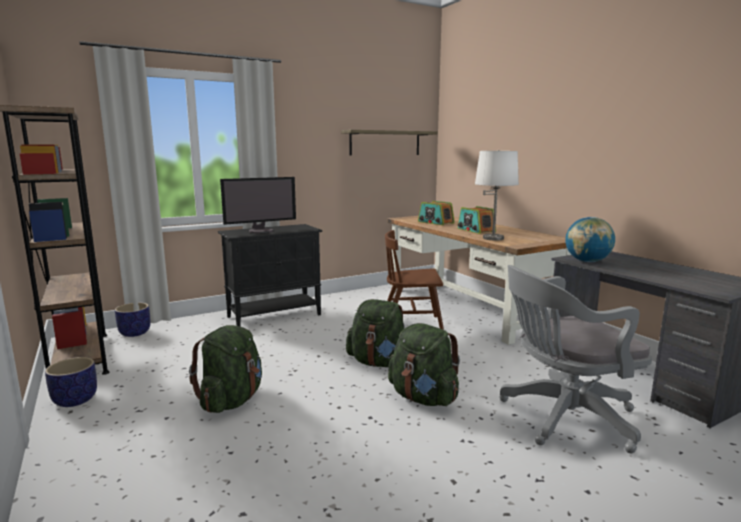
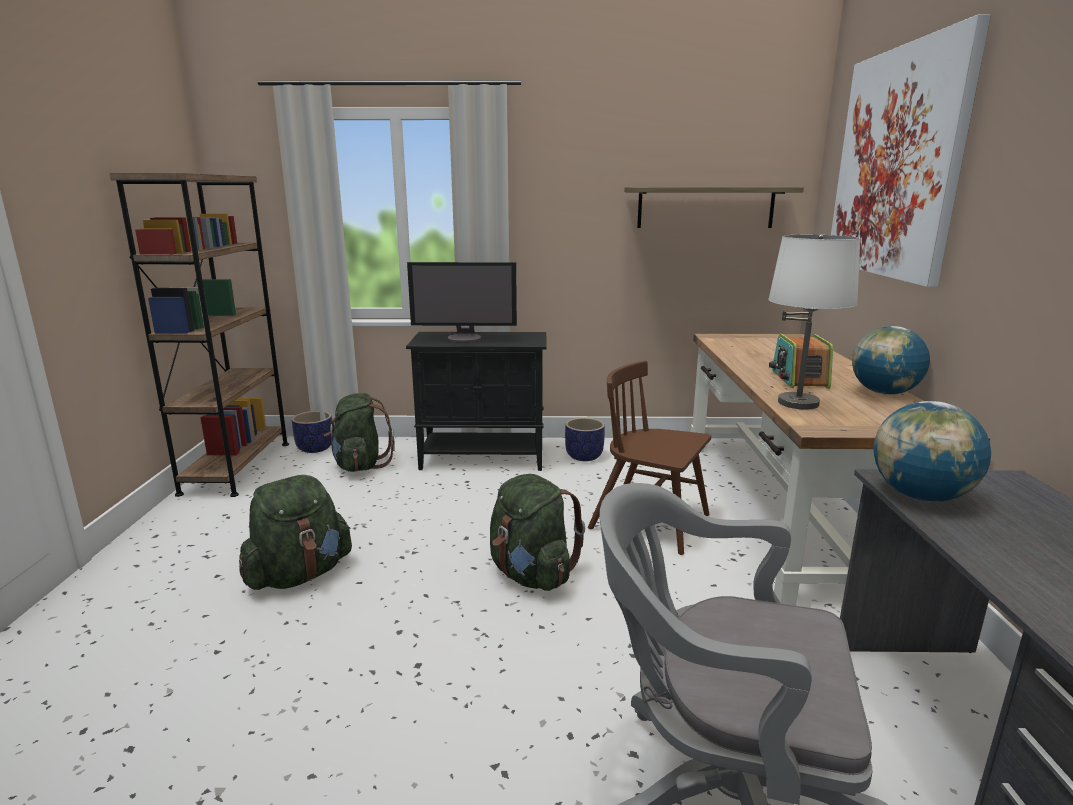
camera: 30 degrees right, 5 degrees up
planter [45,357,97,407] -> planter moved to [565,417,605,461]
green backpack [388,323,460,406] -> green backpack moved to [323,393,395,472]
radio [418,201,455,225] -> none
none -> picture [831,14,991,287]
none -> globe [852,326,930,395]

